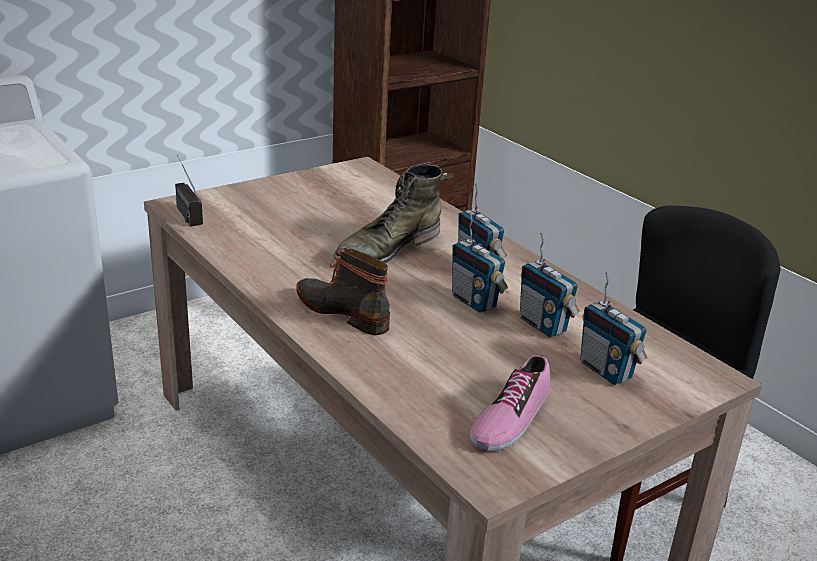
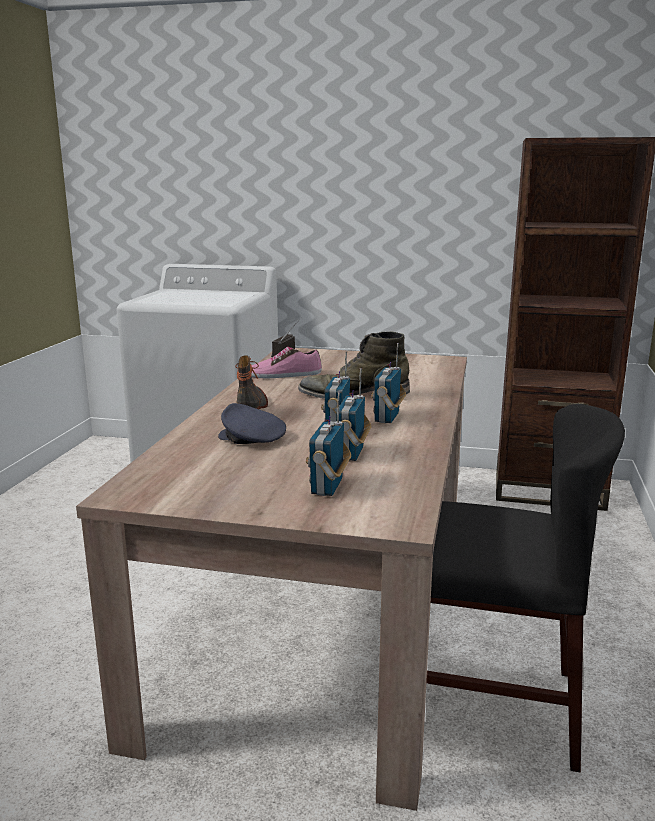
camera: 50 degrees right, 10 degrees down
shoe [470,355,550,450] -> shoe moved to [251,347,322,378]
none -> grey cap [218,403,286,444]

